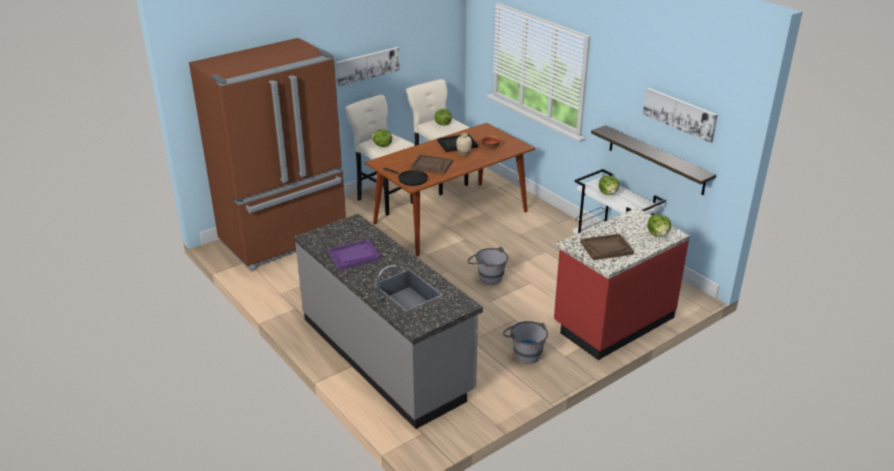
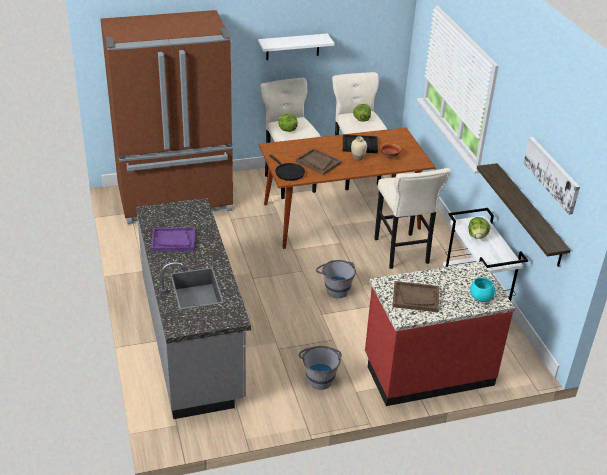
camera: 20 degrees right, 5 degrees up
picture [336,47,400,86] -> white shelf [258,33,335,60]
lettuce [648,214,671,237] -> turquoise bowl [470,277,495,302]
none -> beige stool [374,168,451,269]

